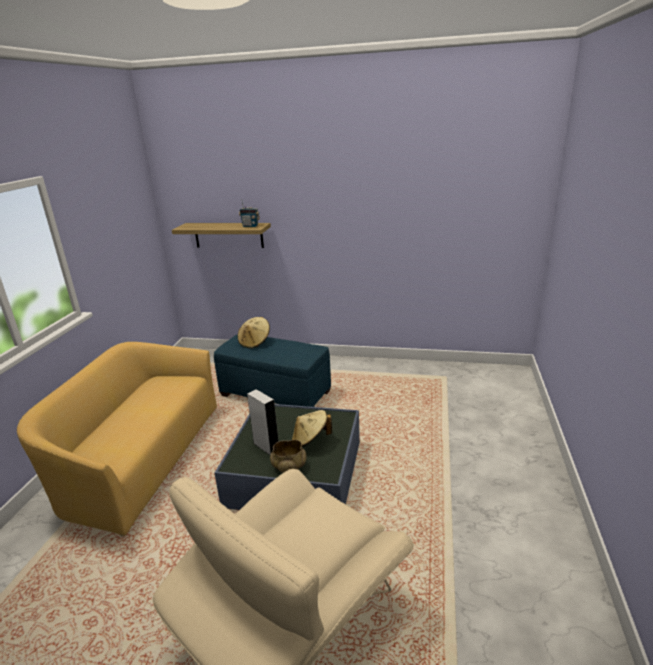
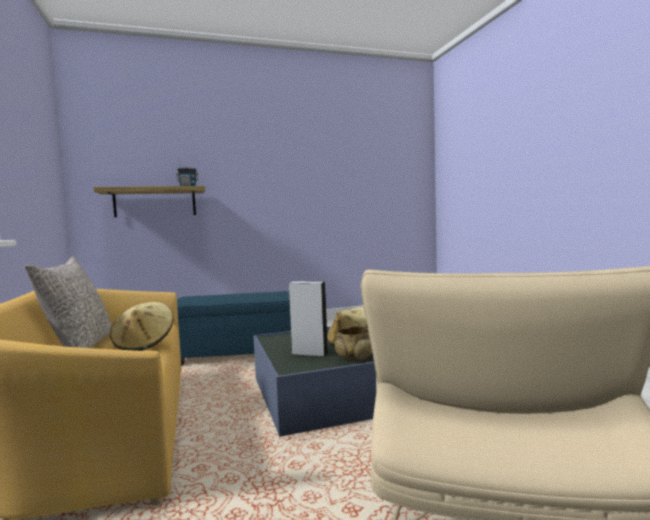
camera: 30 degrees left, 20 degrees down
beige hat [238,317,270,349] -> beige hat moved to [110,302,173,351]
none -> grey pillow [25,256,112,348]

